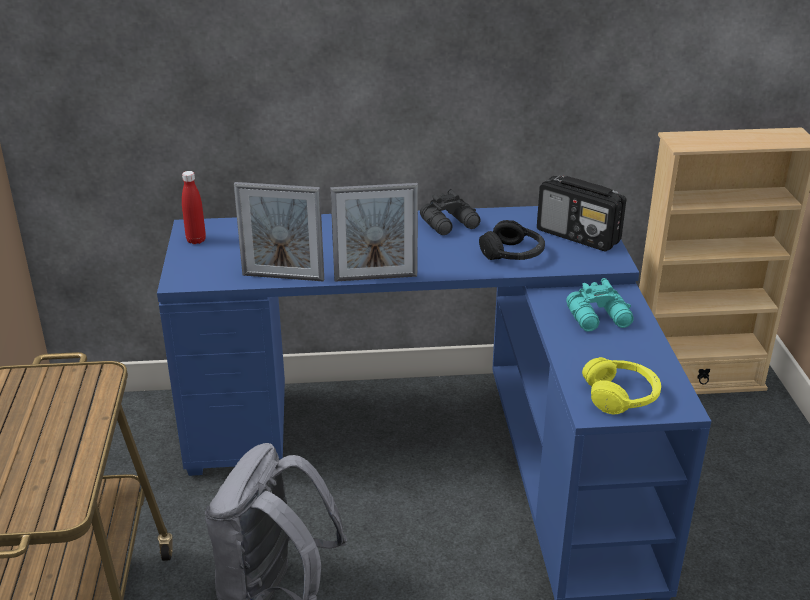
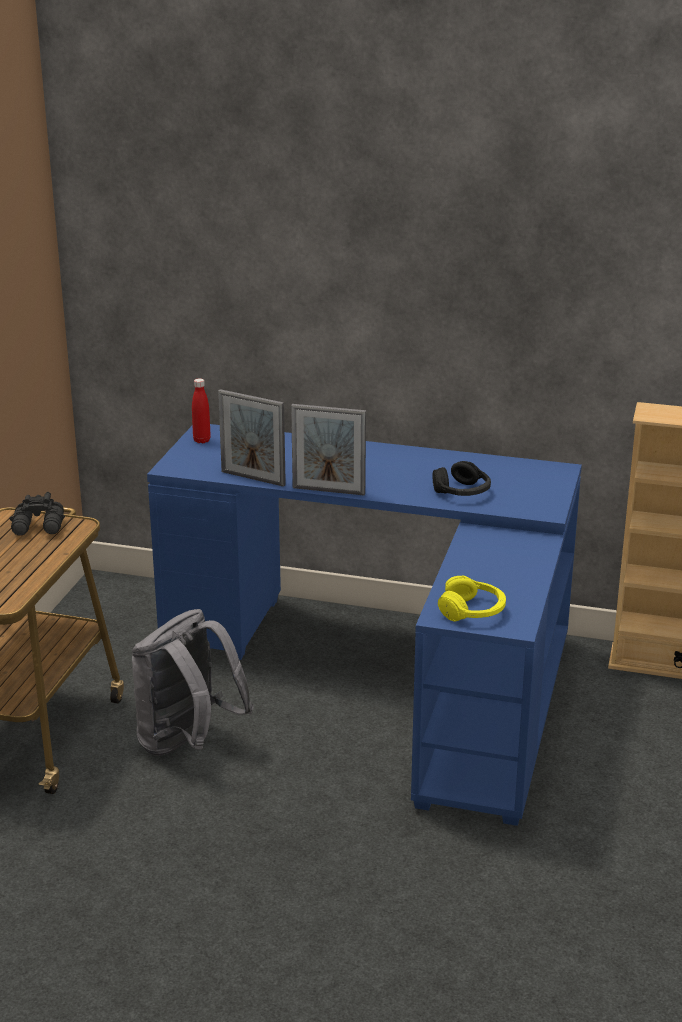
camera: 20 degrees right, 5 degrees down
black binoculars [420,189,481,235] -> black binoculars moved to [9,492,65,536]
radio [537,175,626,252] -> none
turquoise binoculars [566,278,634,332] -> none

